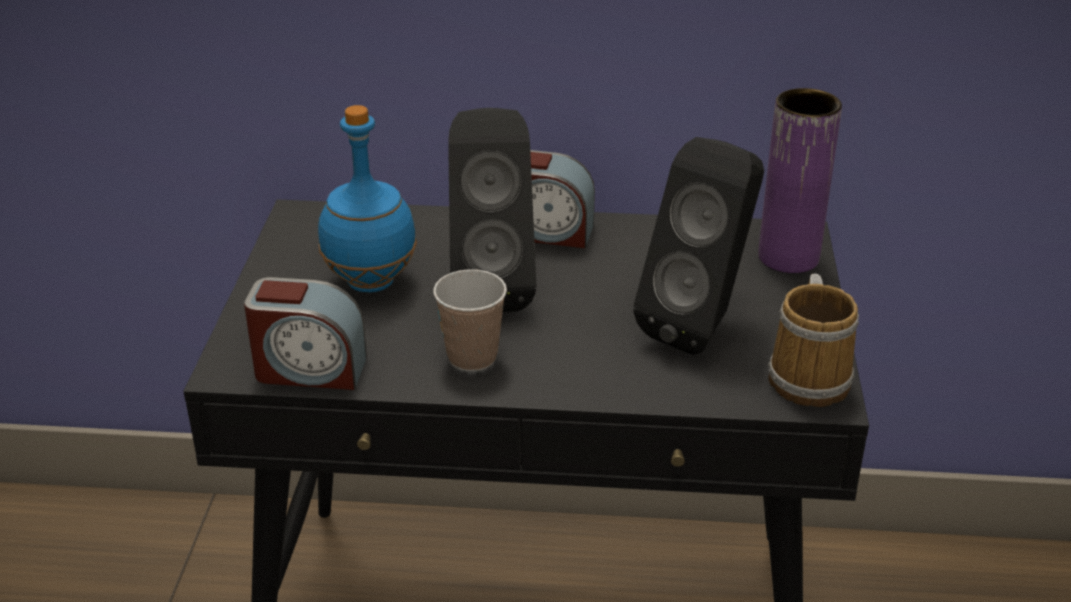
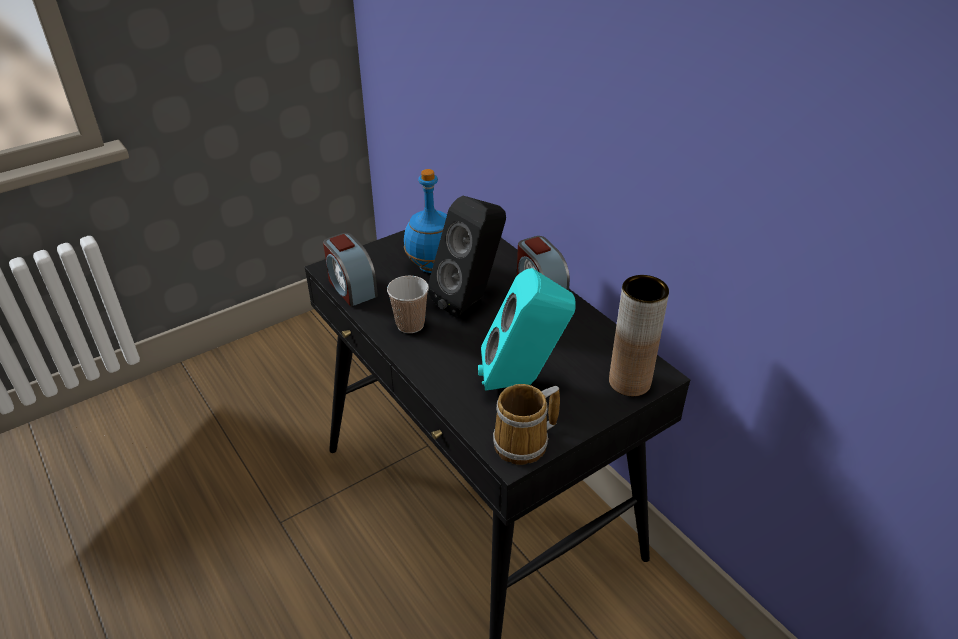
camera: 50 degrees right, 5 degrees up
black speaker [633,137,764,355] -> turquoise speaker [478,268,576,391]
purple vase [758,88,842,273] -> brown vase [609,275,669,397]

